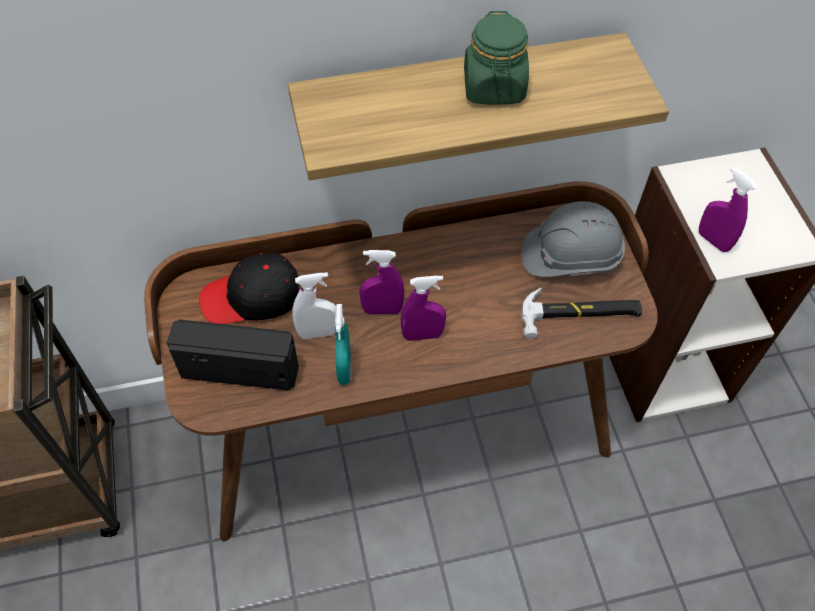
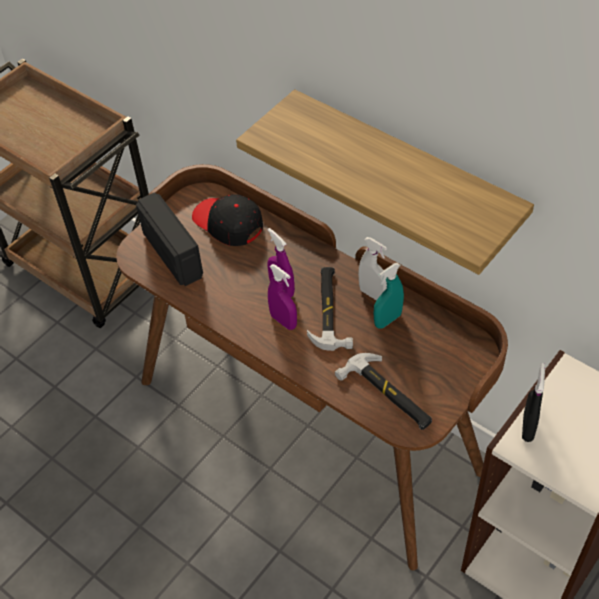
camera: 55 degrees right, 5 degrees down
white spray bottle [292,272,336,339] -> white spray bottle moved to [358,237,387,300]
turquoise spray bottle [335,304,351,385] -> turquoise spray bottle moved to [374,263,404,329]
green jar [464,11,529,104] -> none
grey hard hat [522,201,625,277] -> none
purple spray bottle [699,166,757,252] -> black spray bottle [522,363,545,442]
none -> hammer [307,267,353,351]

